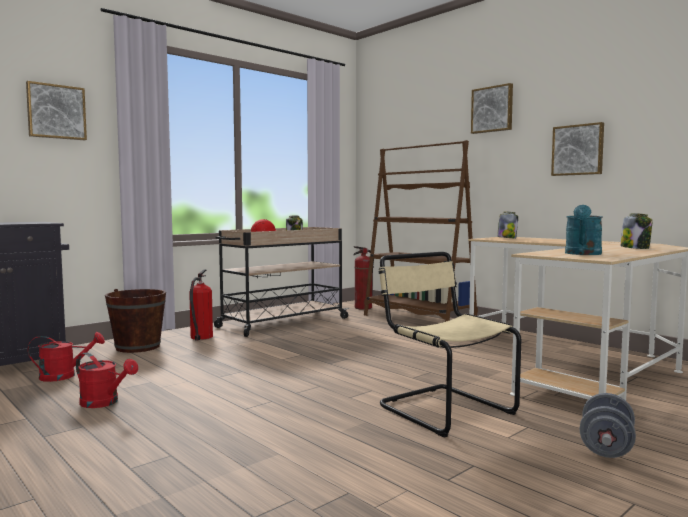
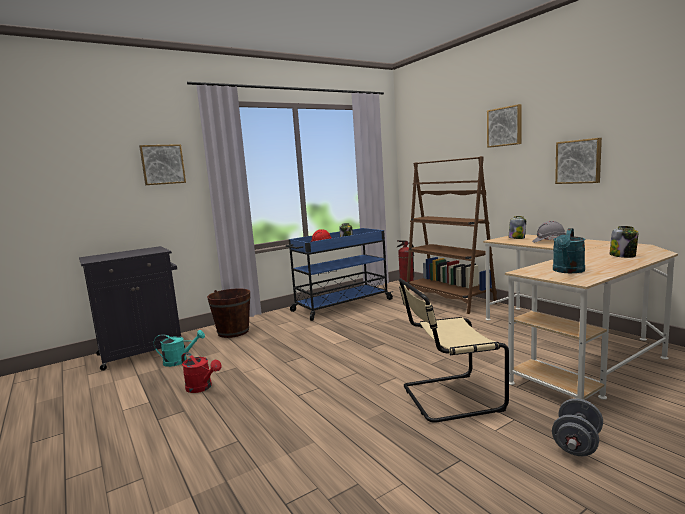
camera: 10 degrees right, 5 degrees up
red watering can [28,332,105,382] -> turquoise watering can [154,330,205,367]
fire extinguisher [189,269,213,340] -> none
beige cart [214,227,350,337] -> blue cart [286,228,394,321]
beige chair [379,252,521,437] -> beige chair turned 75 degrees counterclockwise [399,278,509,423]
none -> grey hard hat [532,221,566,243]

